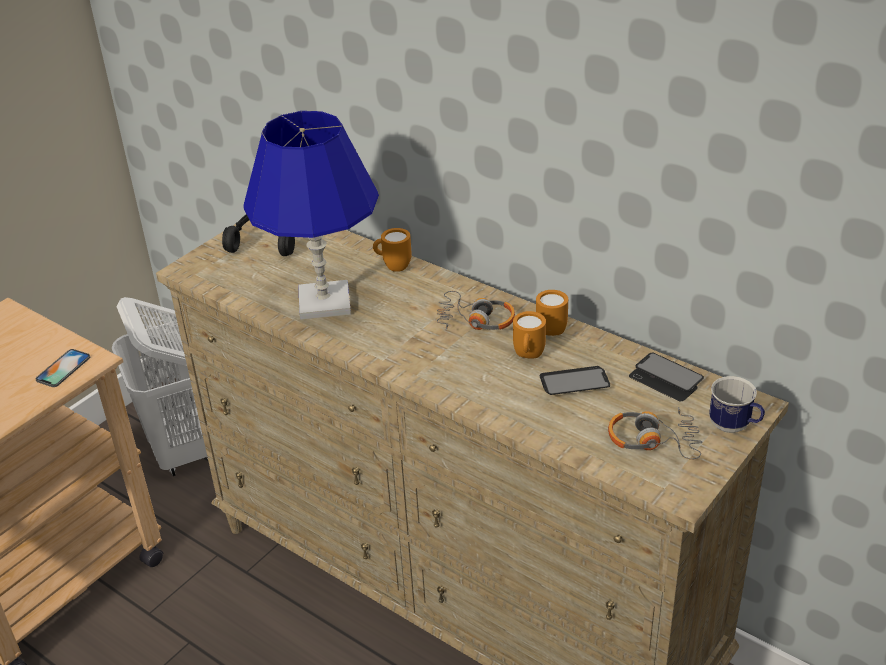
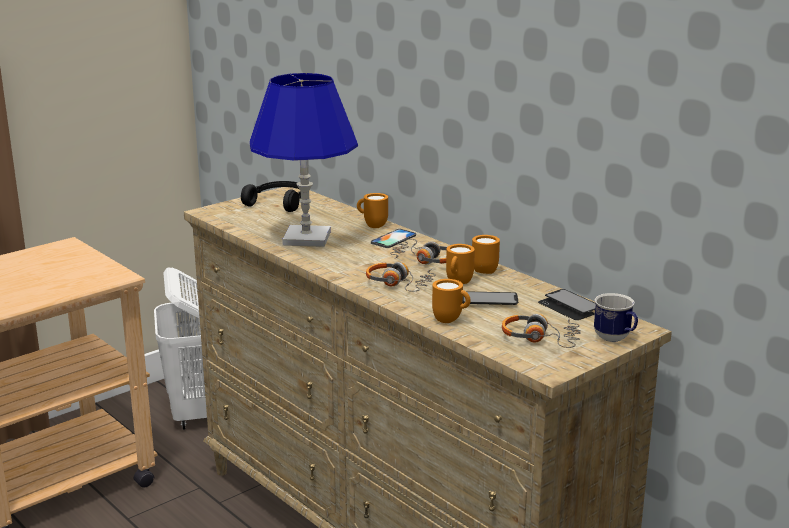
camera: 10 degrees right, 15 degrees down
phone [35,349,90,387] -> phone moved to [371,229,416,248]
none -> headphones [366,262,436,292]
none -> orange mug [432,279,471,323]

